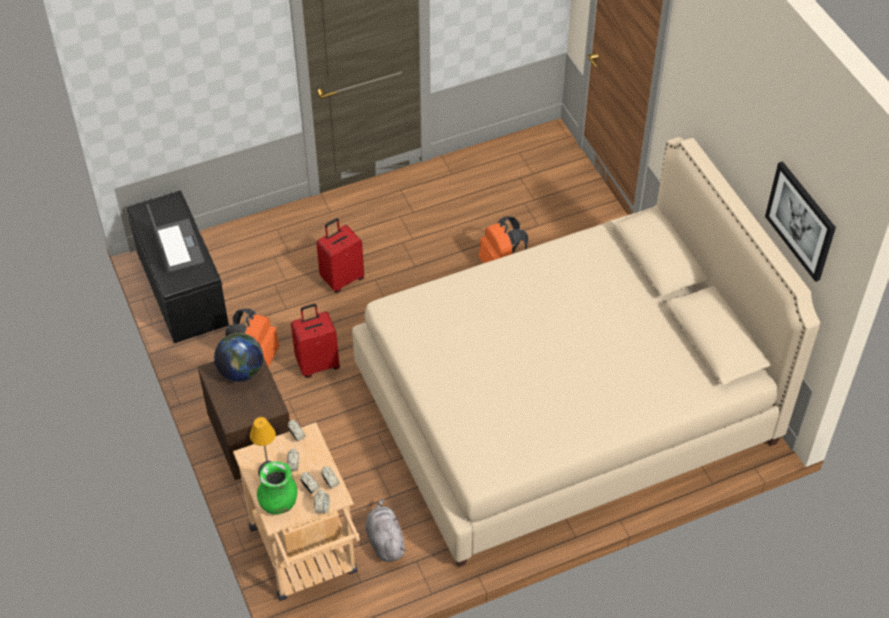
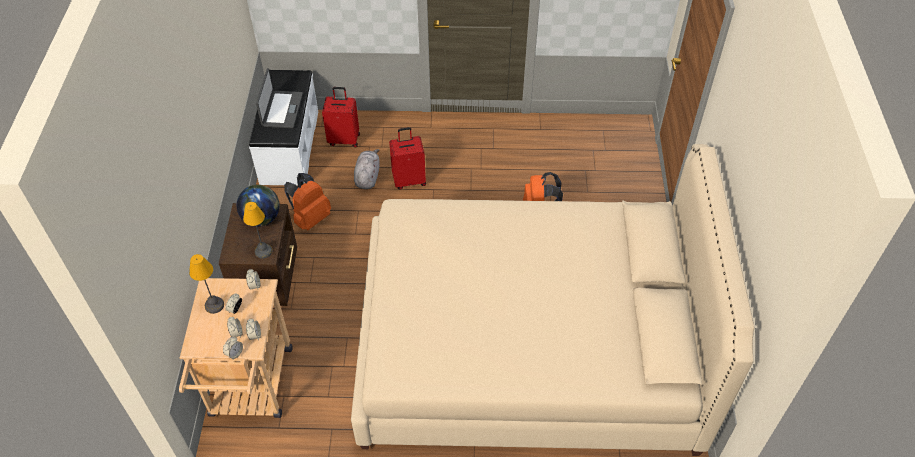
camera: 25 degrees right, 0 degrees up
black bench [127,191,229,343] -> white bench [249,70,318,186]
green vase [257,461,297,515] -> none
red suitcase [291,304,340,378] -> red suitcase moved to [322,87,360,147]
grey plush toy [366,498,406,562] -> grey plush toy moved to [354,149,379,189]
picture [765,161,836,282] -> none
none -> table lamp [243,202,273,259]

